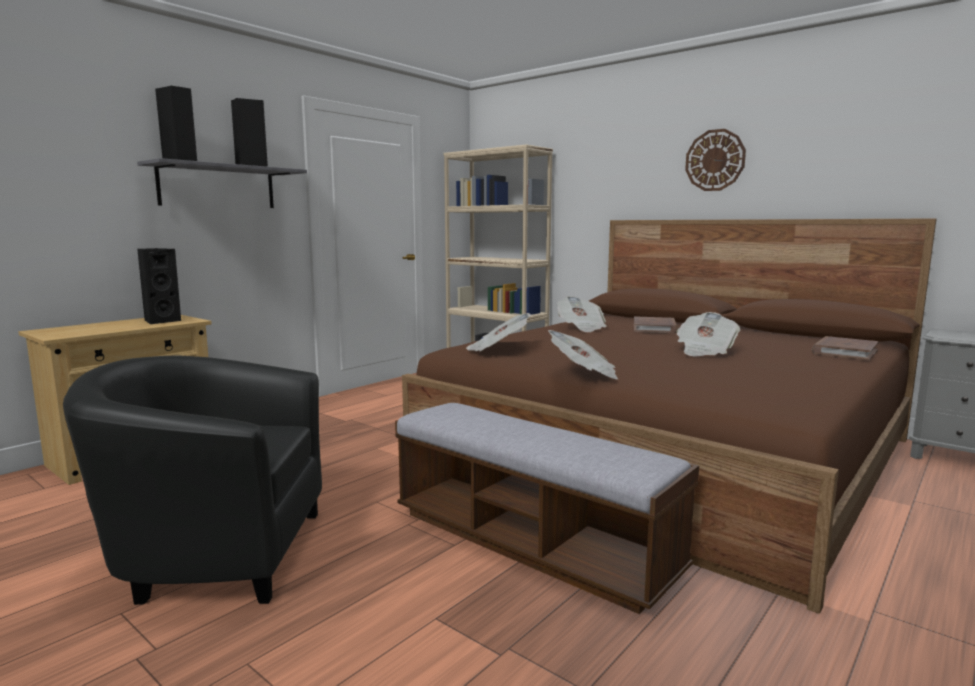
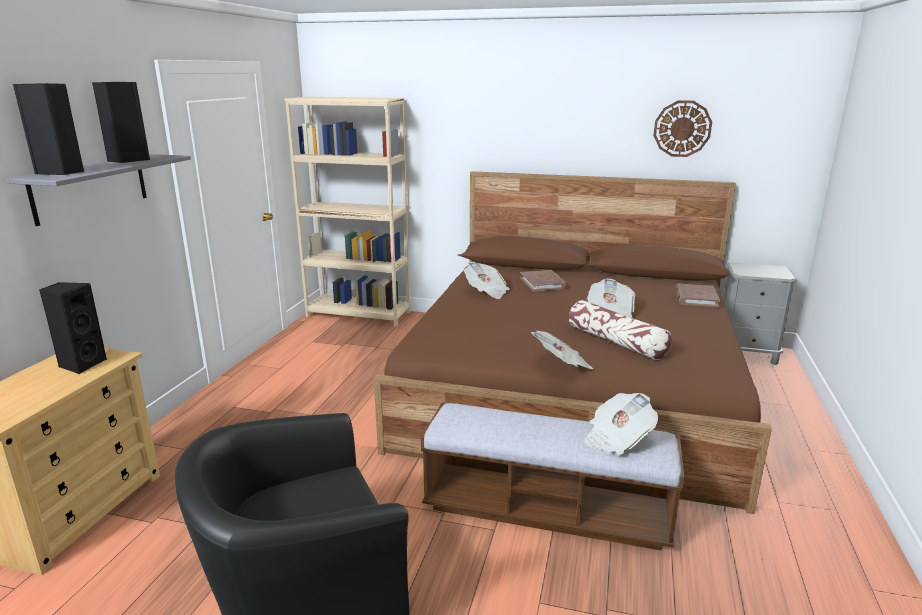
camera: 25 degrees left, 10 degrees up
newspaper [466,313,531,351] -> newspaper moved to [584,393,658,455]
wall clock [685,129,746,191] -> wall clock moved to [653,100,712,157]
none -> pillow [569,300,672,360]

